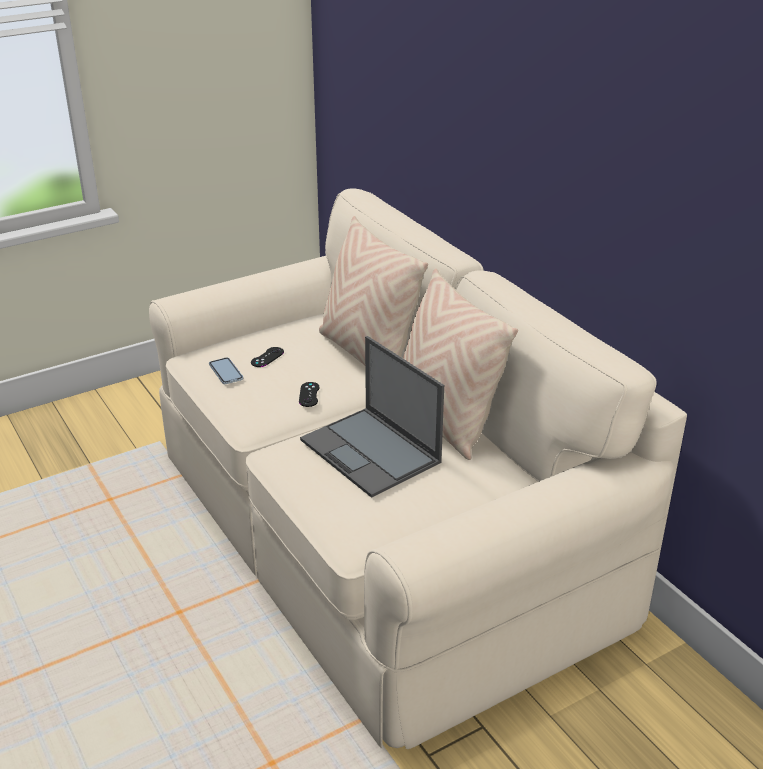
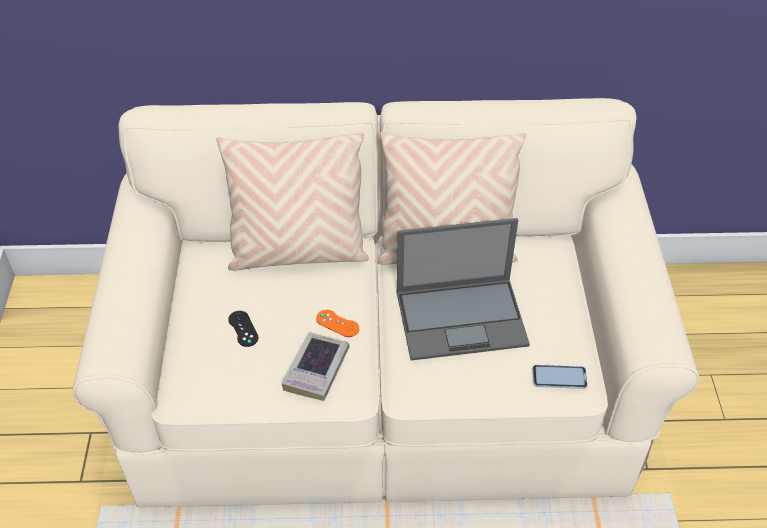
camera: 60 degrees left, 15 degrees up
phone [209,357,243,384] -> phone moved to [533,365,588,389]
black game controller [299,382,320,407] -> orange game controller [316,310,359,337]
none -> book [282,332,349,401]

